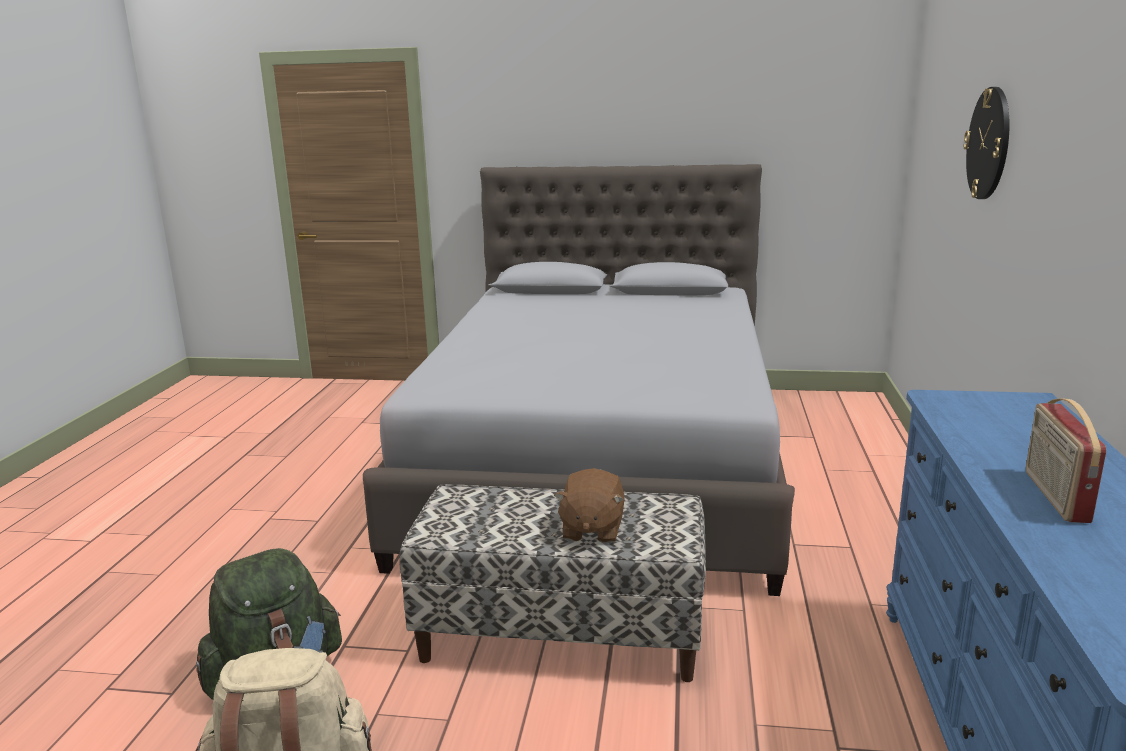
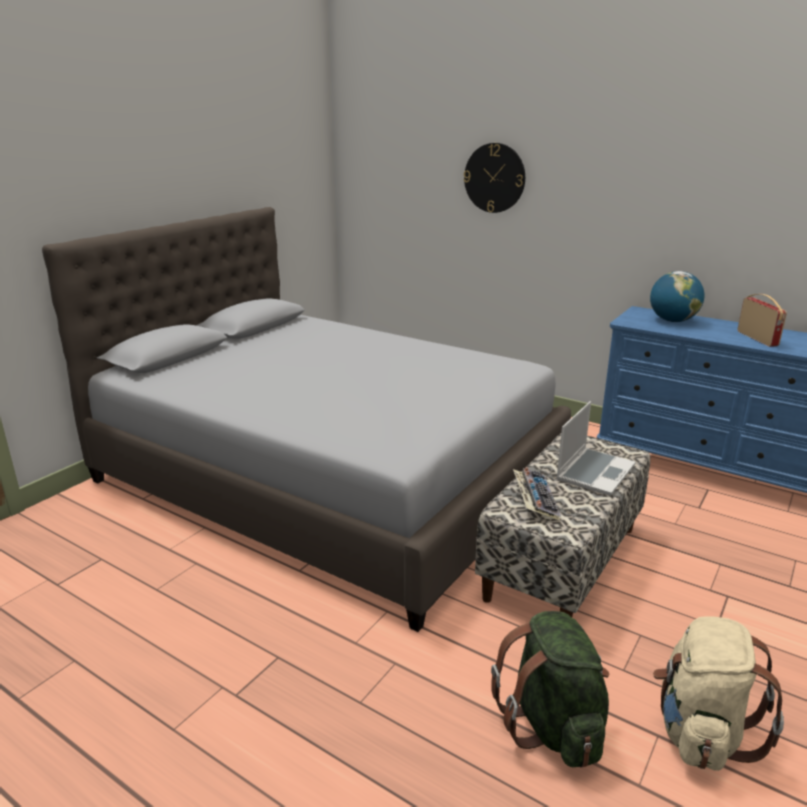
camera: 65 degrees left, 5 degrees up
brown plush toy [554,468,625,543] -> laptop [556,401,636,496]
radio [1026,398,1106,523] -> radio turned 135 degrees counterclockwise [737,294,787,347]
none -> keyboard [513,467,561,521]
none -> globe [650,271,704,322]

